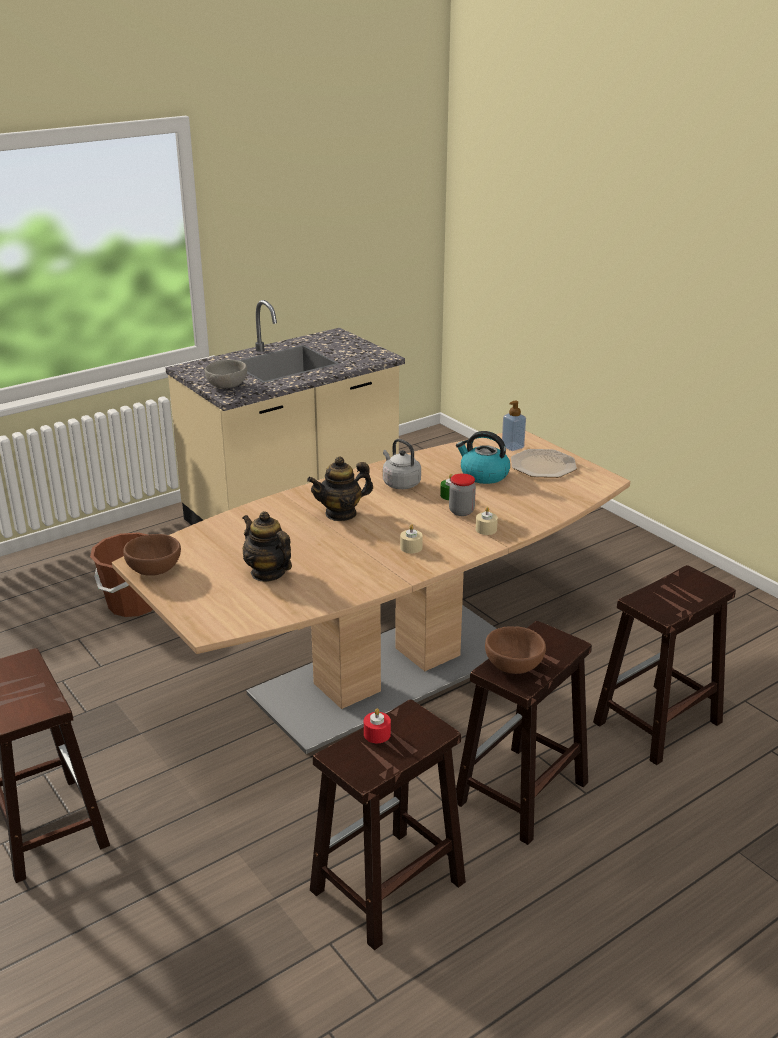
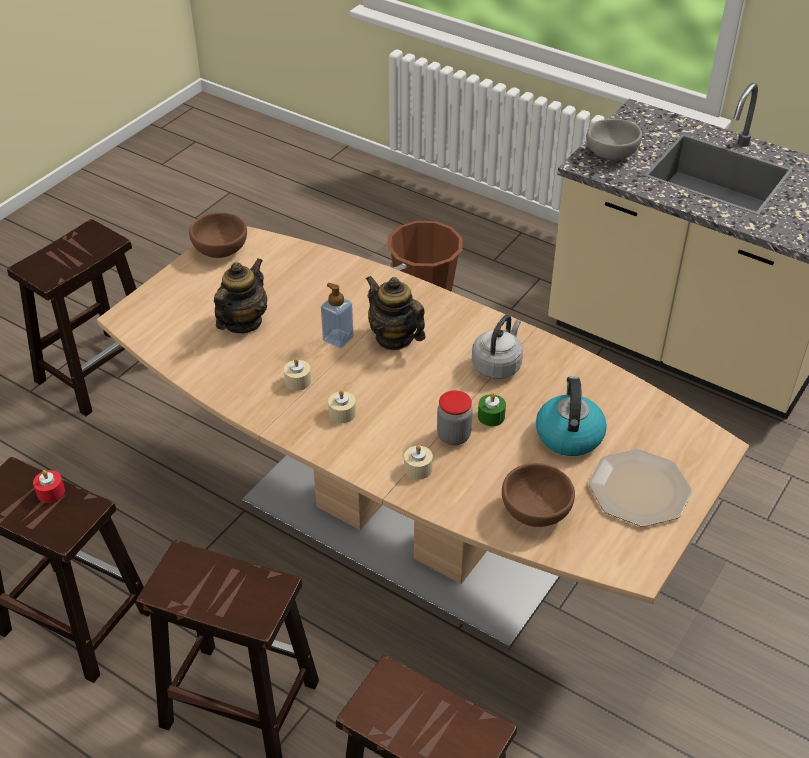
camera: 70 degrees right, 15 degrees up
brown bowl [485,626,546,674] -> brown bowl moved to [502,463,575,527]
soap dispenser [502,401,526,451] -> soap dispenser moved to [321,283,354,348]
none -> beige candle [284,358,311,391]

